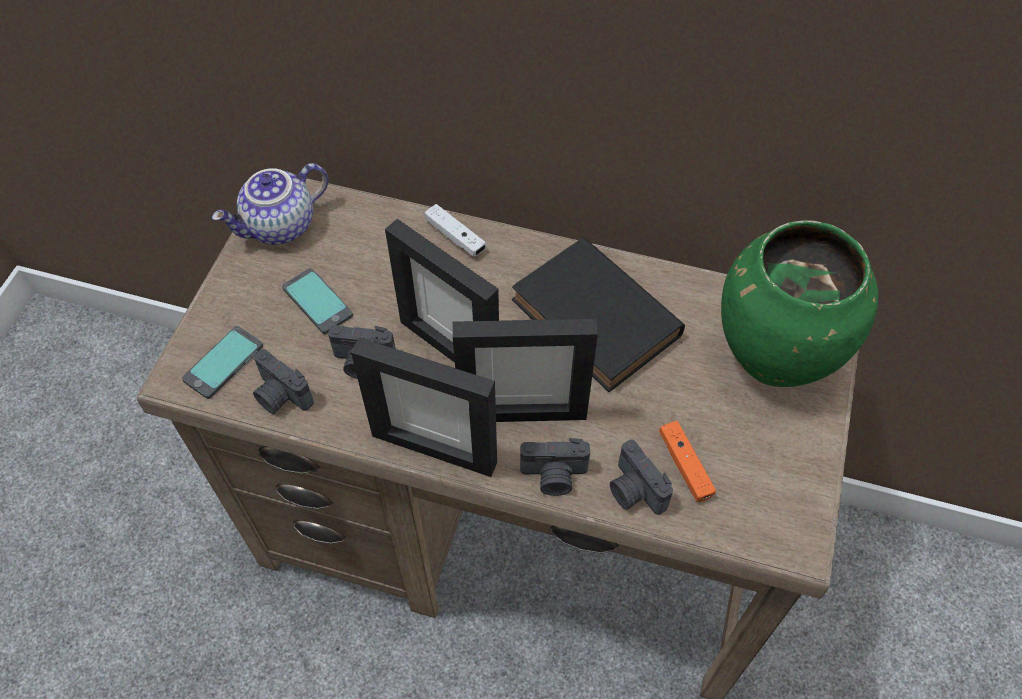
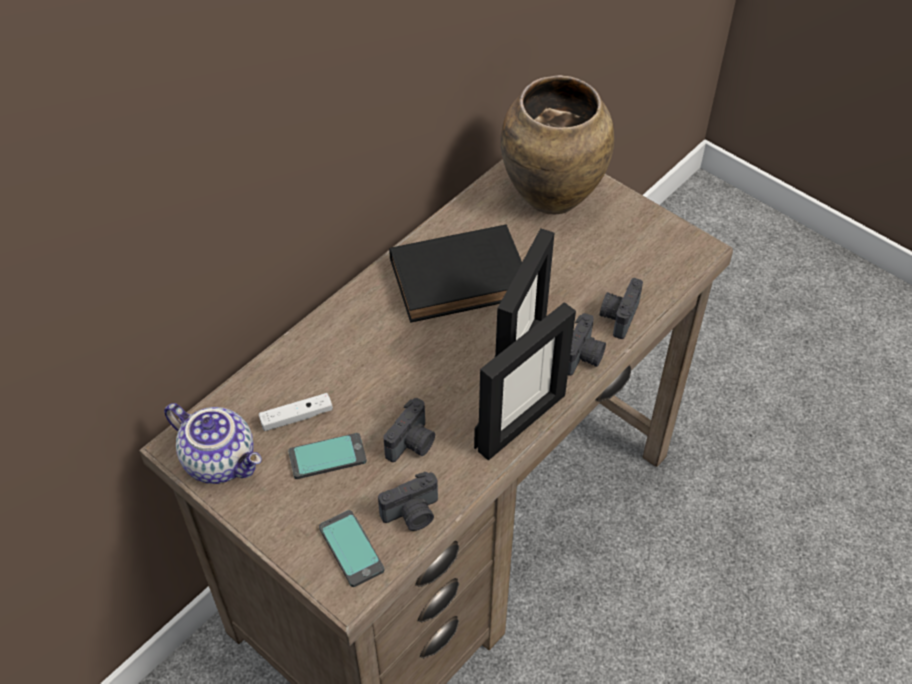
camera: 65 degrees left, 5 degrees down
teapot [212,163,329,244] -> teapot turned 45 degrees counterclockwise [164,403,262,484]
picture frame [385,219,499,363] -> none
white game controller [424,204,486,257] -> white game controller moved to [259,393,333,431]
camera [610,439,673,515] -> camera turned 120 degrees clockwise [600,278,643,339]
orange game controller [659,421,716,502] -> none
green vase [721,220,878,387] -> brown vase [501,75,614,215]

